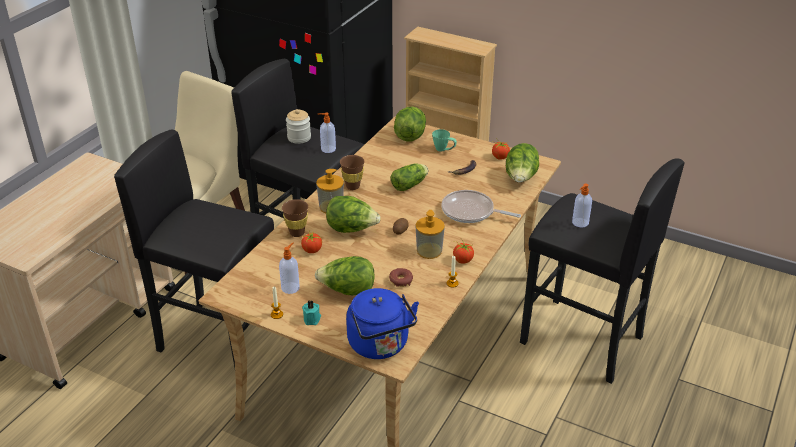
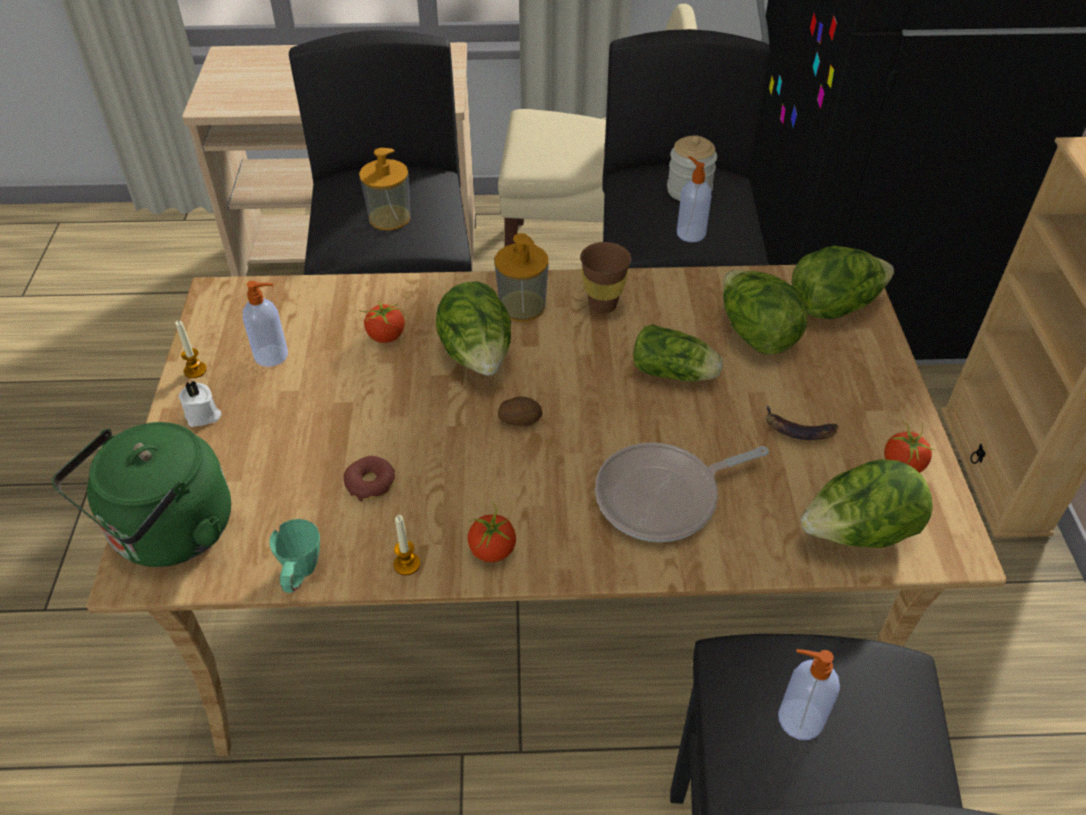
camera: 60 degrees right, 10 degrees up
brown cup [282,199,308,237] -> none
turquoise candle [302,300,321,325] -> white candle [178,381,221,427]
lettuce [315,256,375,295] -> lettuce moved to [723,270,808,354]
blue kettle [346,288,419,359] -> green kettle [52,422,231,567]
soap dispenser [415,210,445,259] -> soap dispenser moved to [359,148,411,230]
green mug [432,129,457,152] -> green mug moved to [269,519,320,593]
frying pan [441,190,521,223] -> frying pan turned 105 degrees counterclockwise [595,442,769,542]

